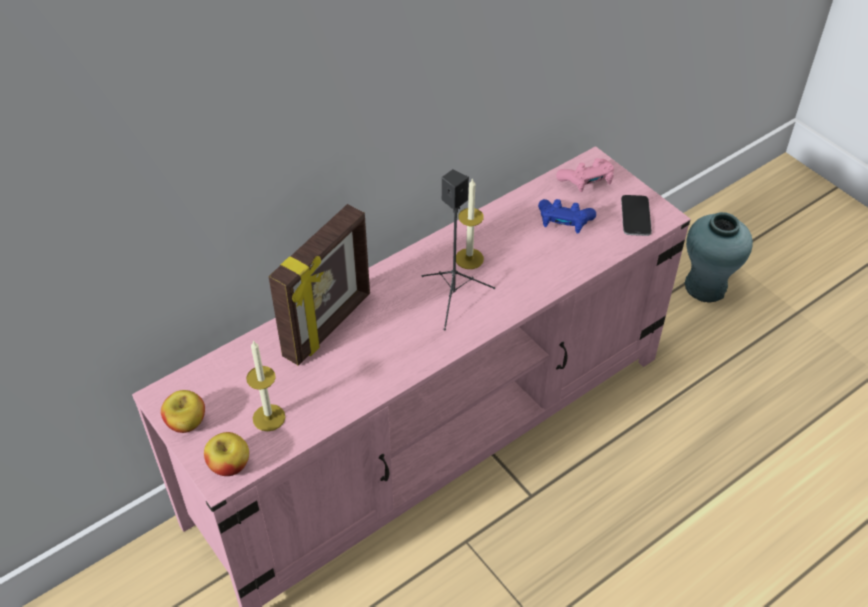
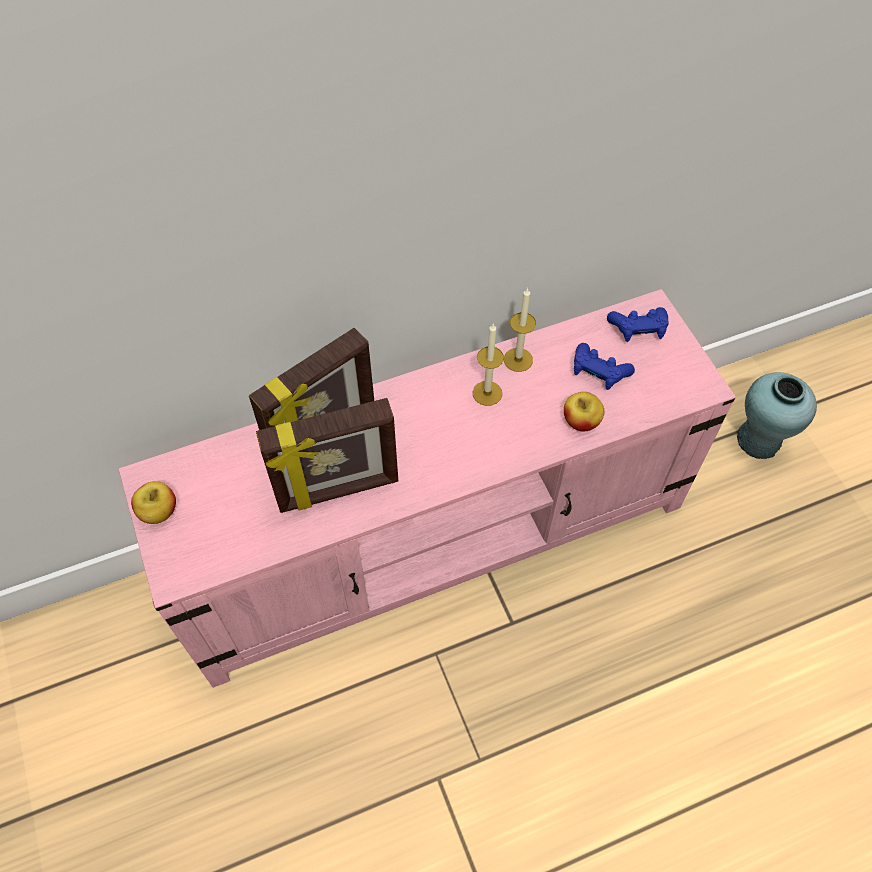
camera: 15 degrees right, 10 degrees up
apple [204,432,249,476] -> apple moved to [564,392,604,431]
candle [246,340,285,431] -> candle moved to [504,288,536,372]
black speaker [422,169,495,331] -> none
pink game controller [556,158,614,192] -> blue game controller [607,307,669,342]
phone [621,195,652,236] -> none
none -> picture frame [256,398,398,513]

